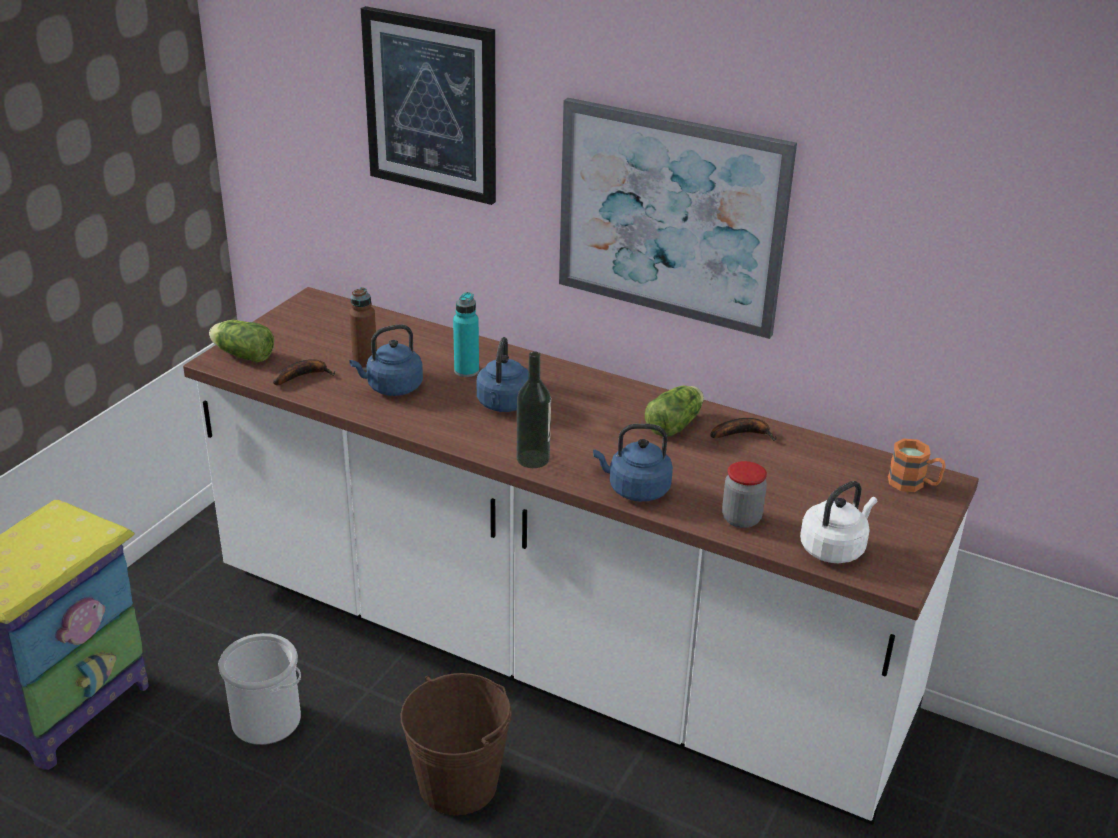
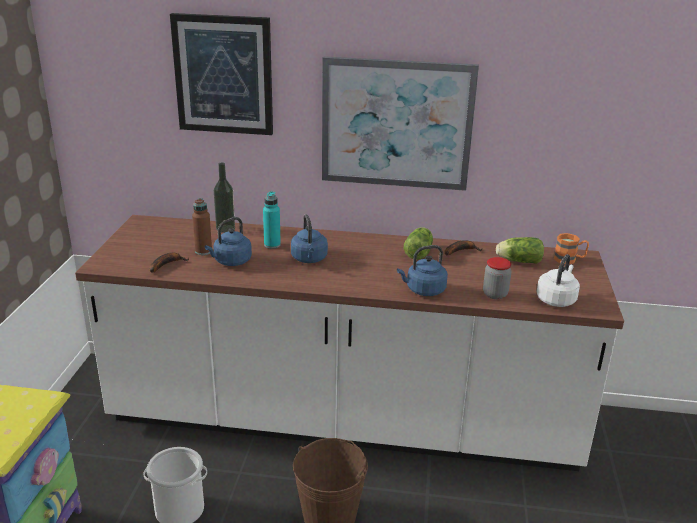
camera: 20 degrees left, 5 degrees down
lettuce [209,320,274,363] -> lettuce moved to [496,237,544,264]
bottle [517,351,551,468] -> bottle moved to [214,163,235,233]

